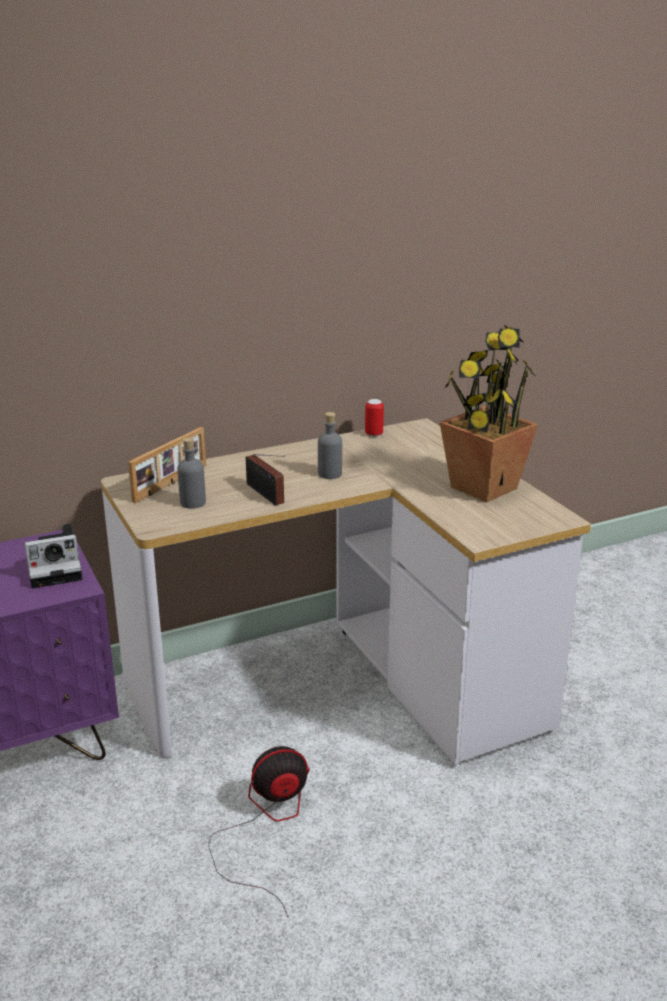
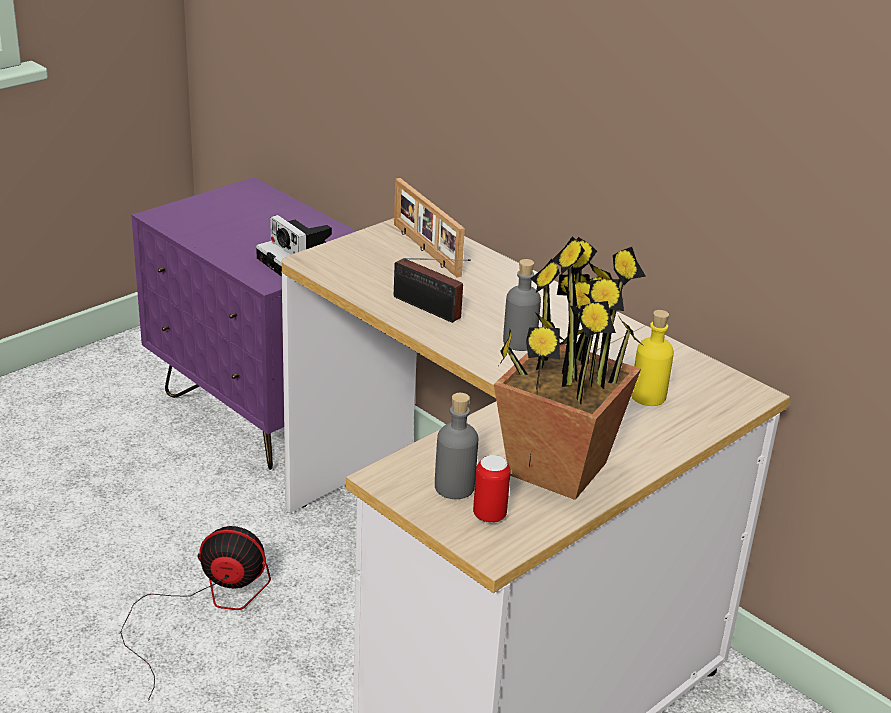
camera: 70 degrees right, 5 degrees up
picture frame [128,427,206,503] -> picture frame turned 45 degrees clockwise [394,178,465,277]
grey bottle [177,437,206,509] -> grey bottle moved to [435,393,478,499]
fan [208,746,310,917] -> fan turned 45 degrees counterclockwise [120,526,271,701]
radio [246,454,285,505] -> radio turned 90 degrees counterclockwise [394,258,471,323]
can [365,399,384,437] -> can moved to [473,455,511,523]
none -> yellow bottle [631,310,674,406]

